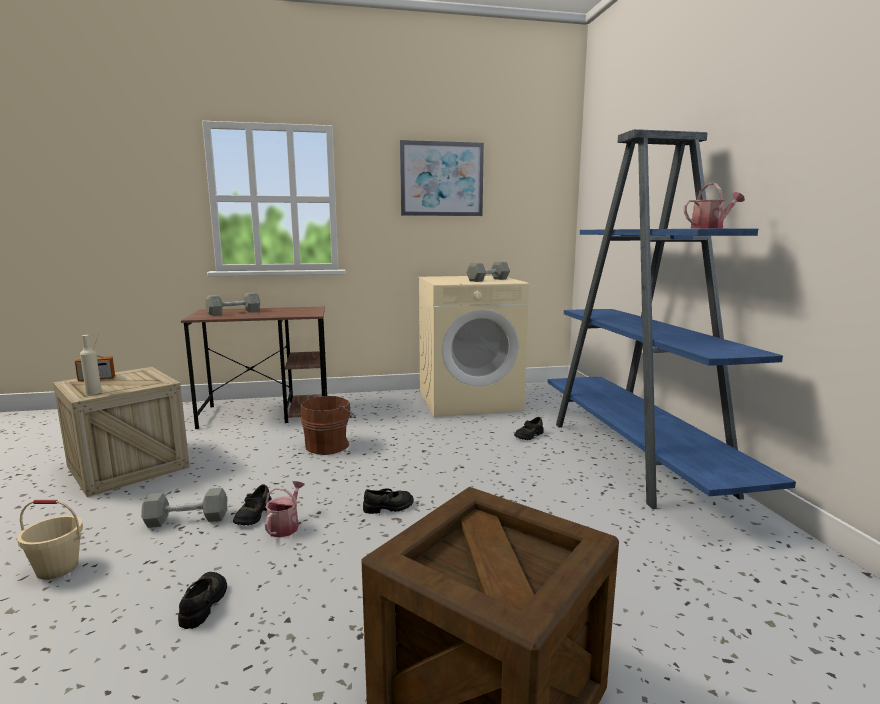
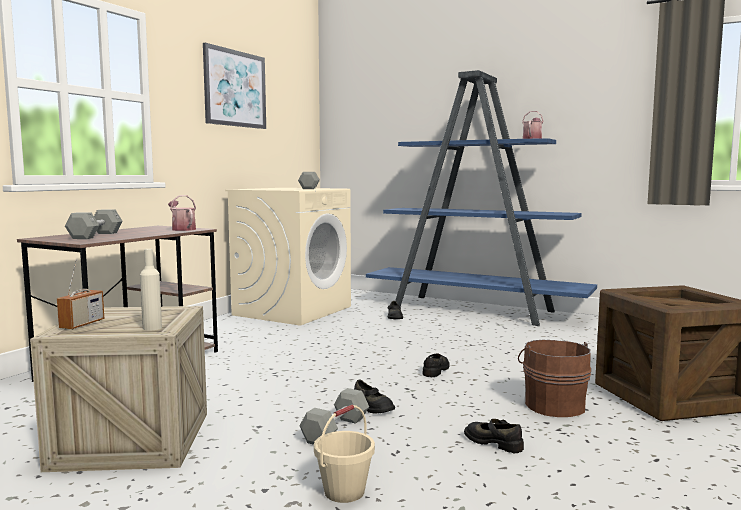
camera: 50 degrees left, 5 degrees down
watering can [265,481,305,538] -> watering can moved to [168,195,196,231]
brown bucket [300,396,356,455] -> brown bucket moved to [518,340,591,417]

